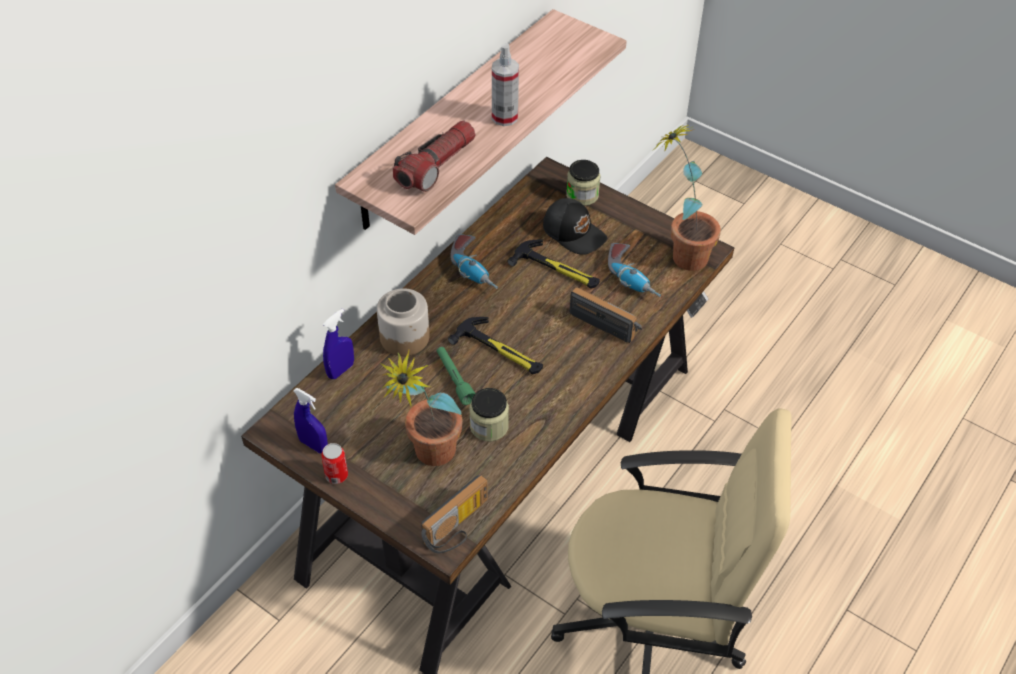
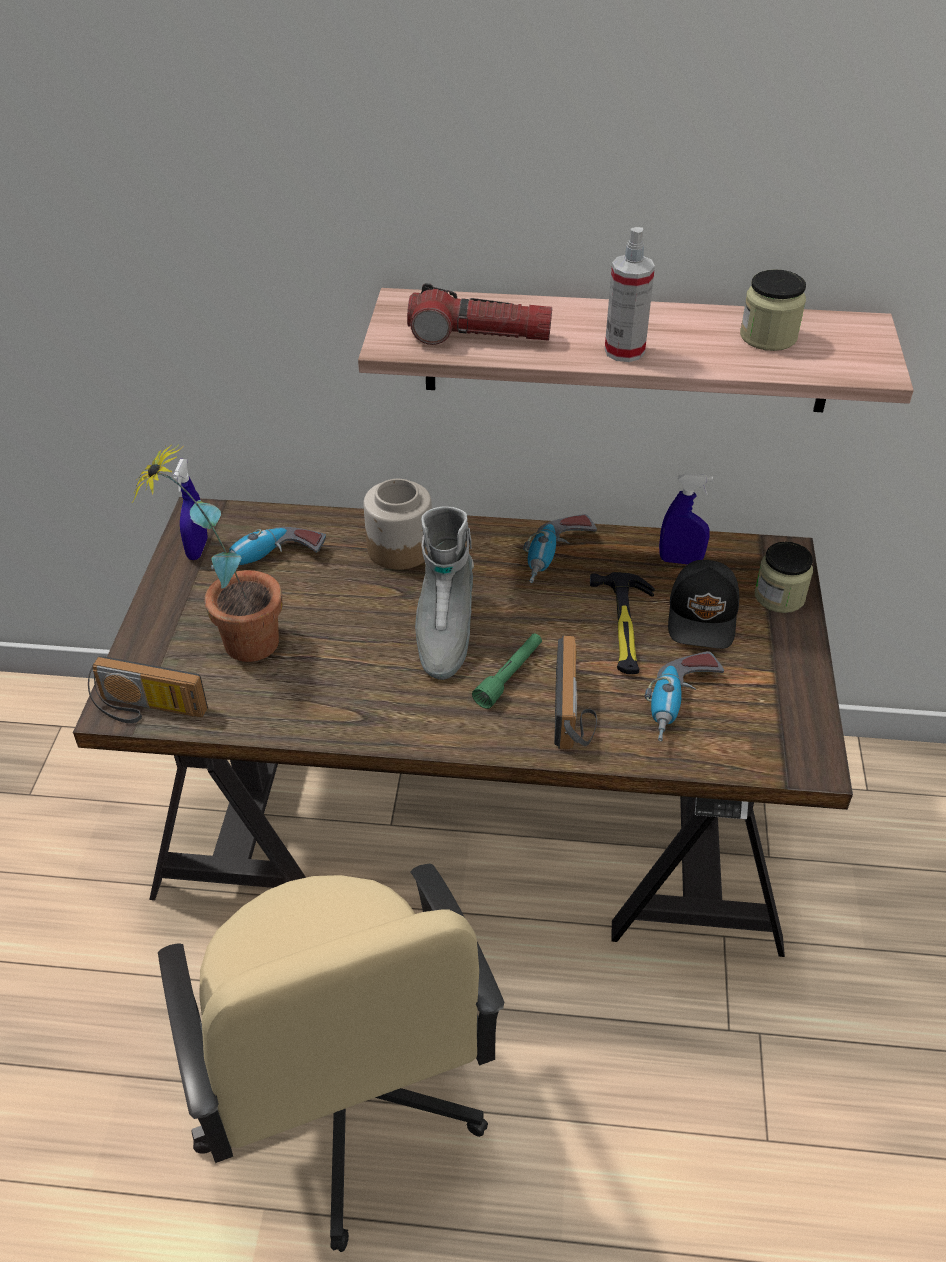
camera: 60 degrees right, 5 degrees down
can [321,443,348,484] -> none
blue spray bottle [323,309,354,379] -> blue spray bottle moved to [659,473,713,564]
green flashlight [437,347,475,405] -> green flashlight moved to [472,633,542,709]
hammer [448,317,543,374] -> grey boot [415,506,474,680]
jar [469,388,509,441] -> jar moved to [740,269,806,351]
potted plant [652,123,721,271] -> none
none -> power drill [211,527,326,569]

